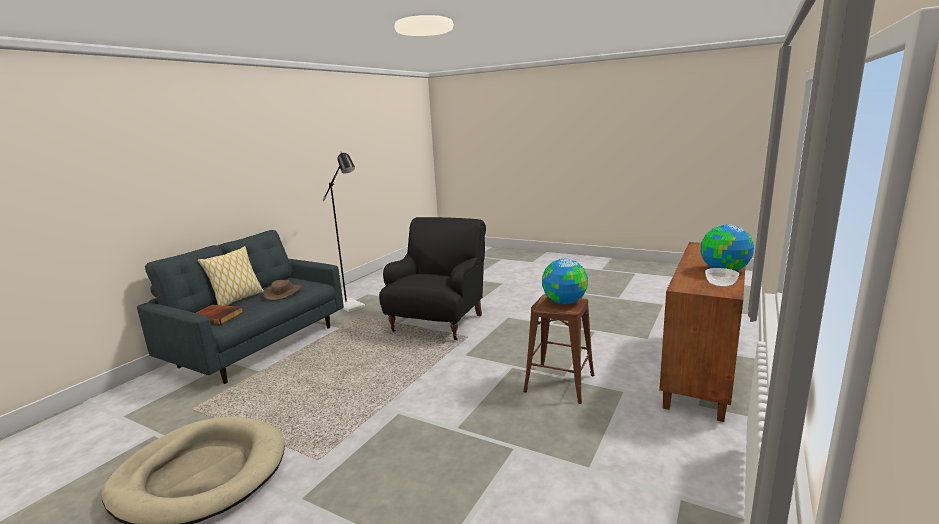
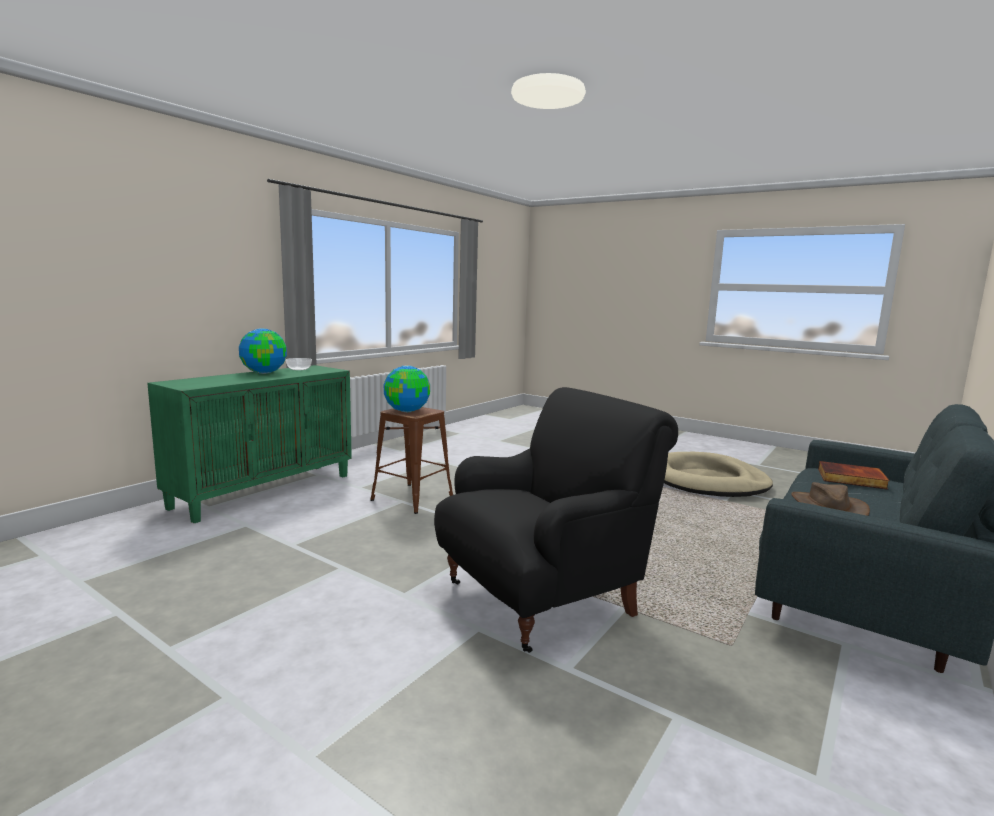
camera: 175 degrees left, 5 degrees down
pillow [198,246,264,306] -> none
black floor lamp [322,152,365,312] -> none
black armchair [379,217,486,340] -> black armchair turned 150 degrees counterclockwise [434,387,678,653]
brown cabinet [659,242,745,422] -> green cabinet [147,365,352,523]

